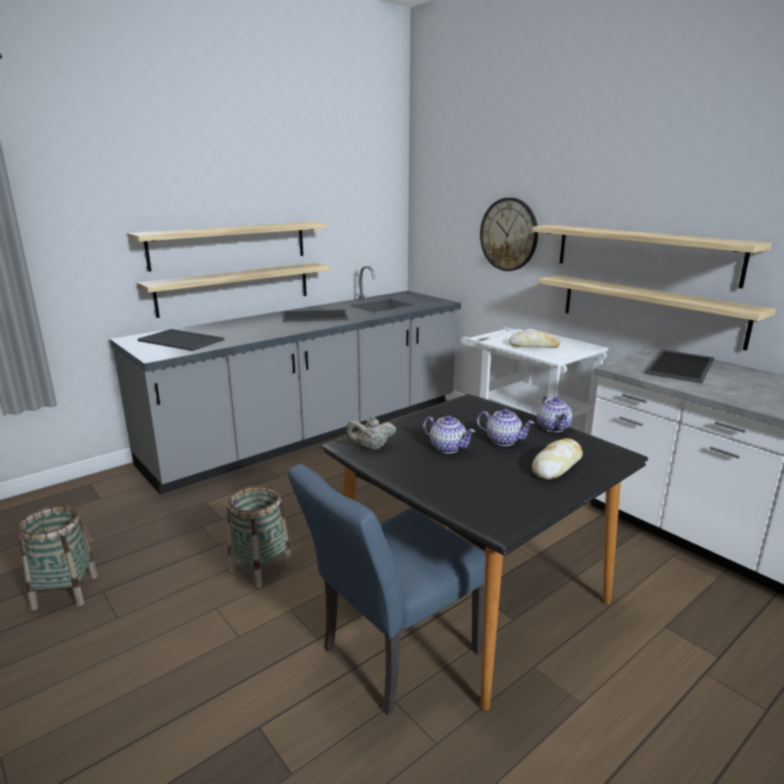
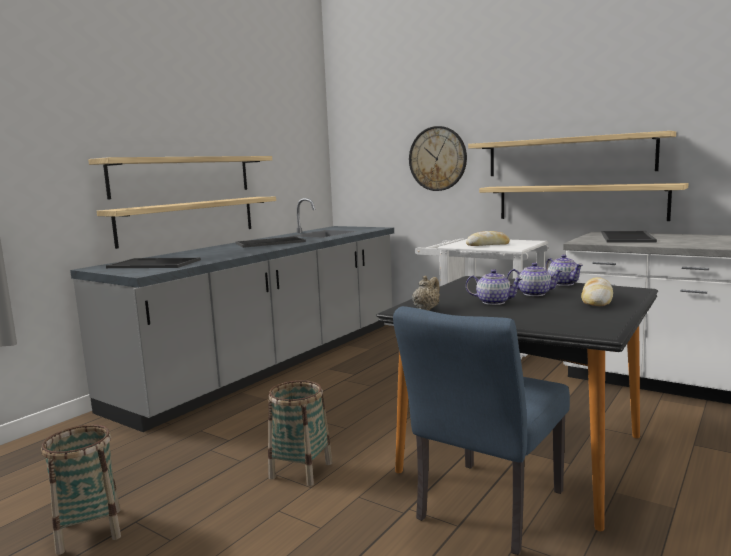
camera: 15 degrees left, 10 degrees down
beige teapot [346,415,396,450] -> beige teapot turned 150 degrees clockwise [412,276,440,311]

